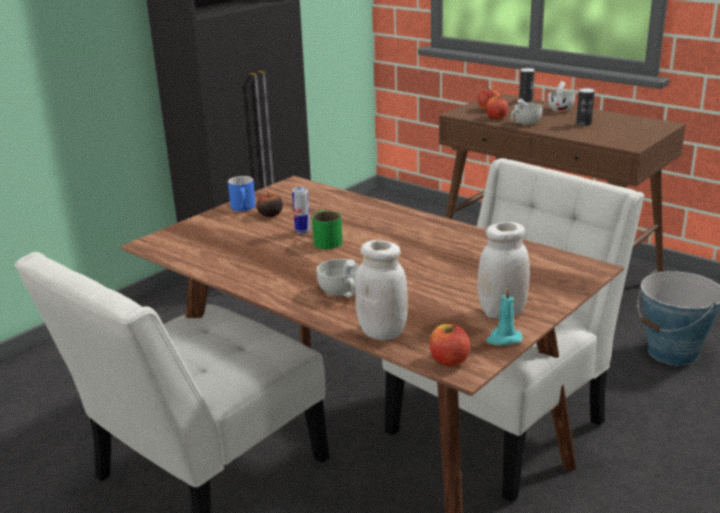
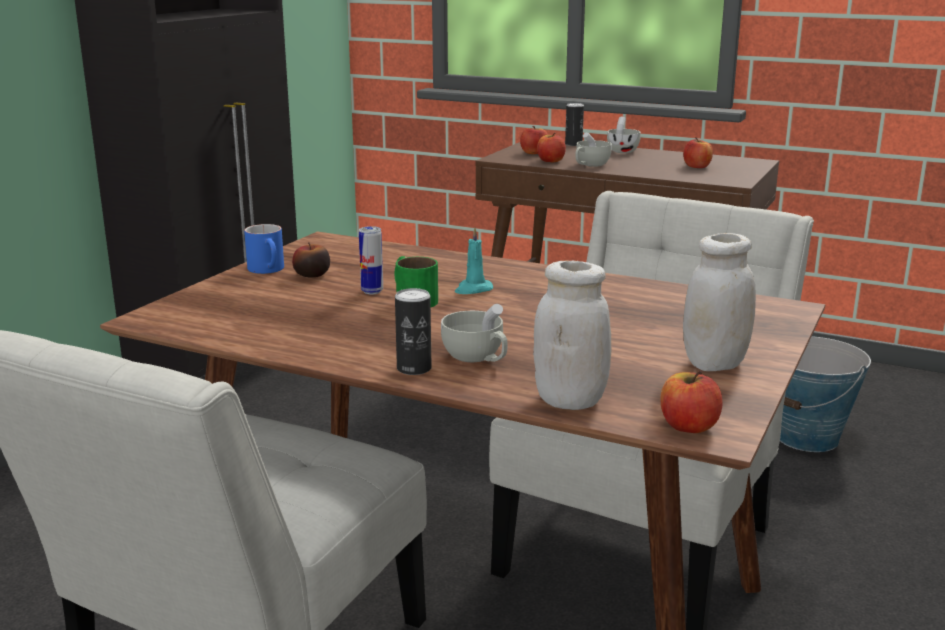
camera: 15 degrees left, 5 degrees down
turquoise candle [486,286,523,345] -> turquoise candle moved to [455,227,493,294]
can [576,88,595,126] -> can moved to [395,288,432,375]
none -> apple [683,137,713,168]

